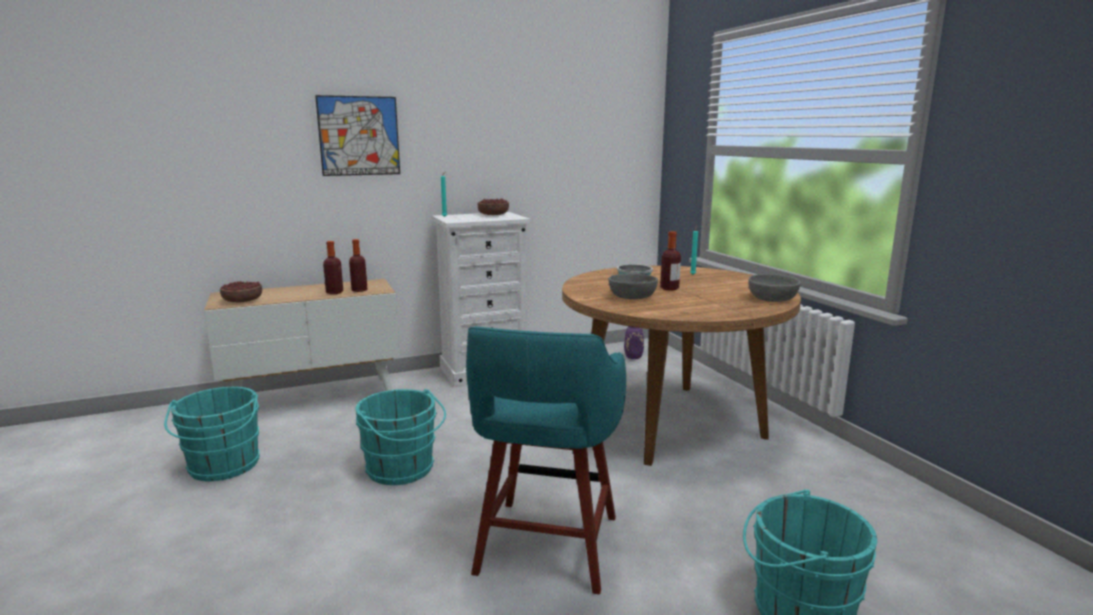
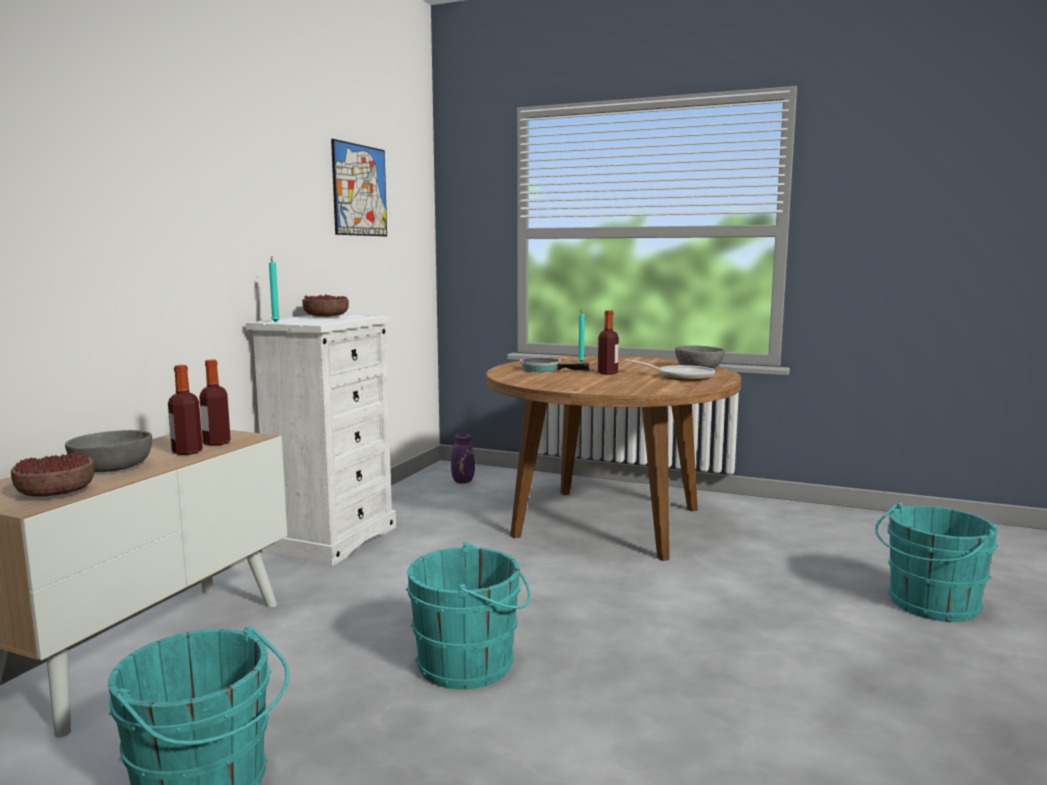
camera: 45 degrees left, 5 degrees down
picture [315,95,400,176] -> picture moved to [331,139,387,236]
turquoise stool [466,326,626,594] -> none
grey bowl [608,274,658,299] -> grey bowl moved to [65,430,152,472]
none -> frying pan [624,359,715,381]

